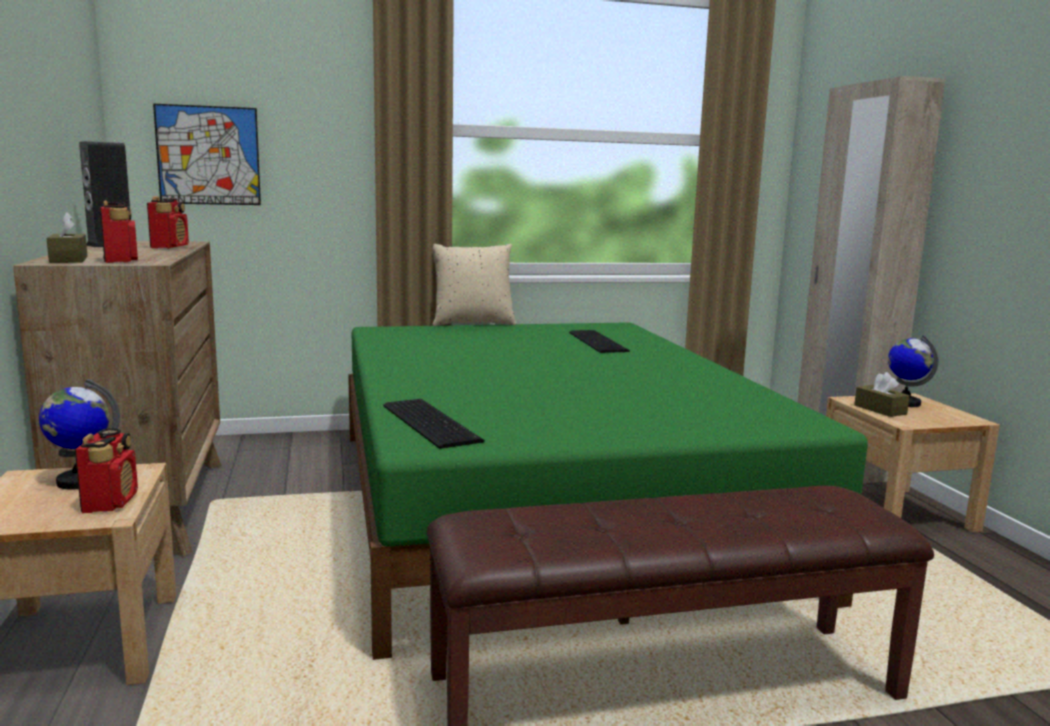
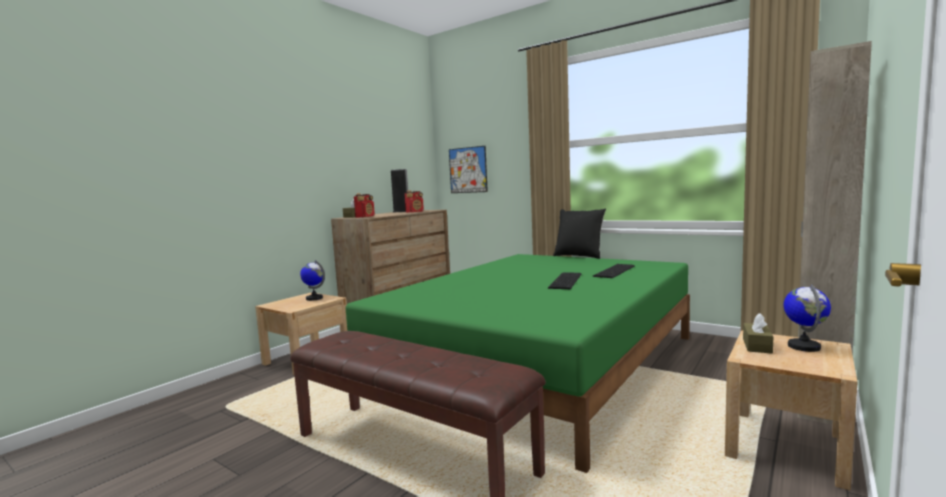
camera: 50 degrees right, 5 degrees down
radio [75,428,138,513] -> none
keyboard [383,399,485,449] -> keyboard moved to [548,272,581,289]
beige pillow [433,244,516,326] -> black pillow [553,209,606,259]

